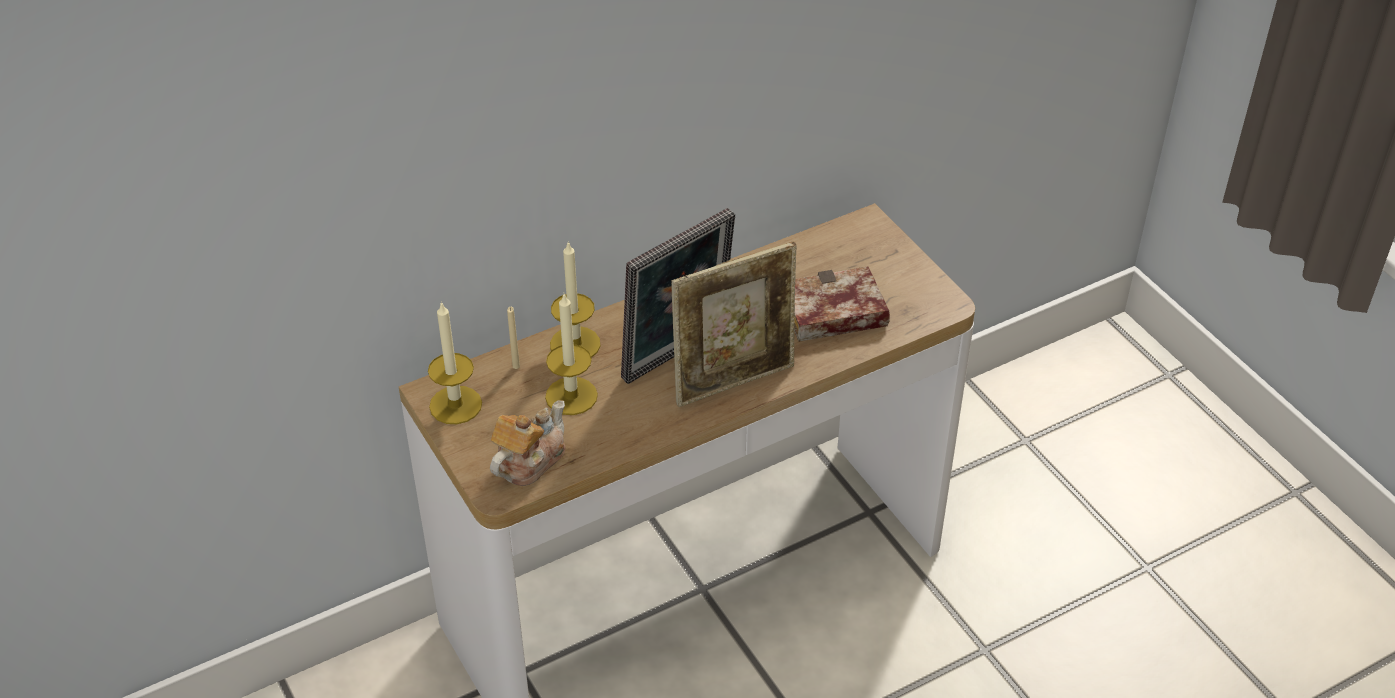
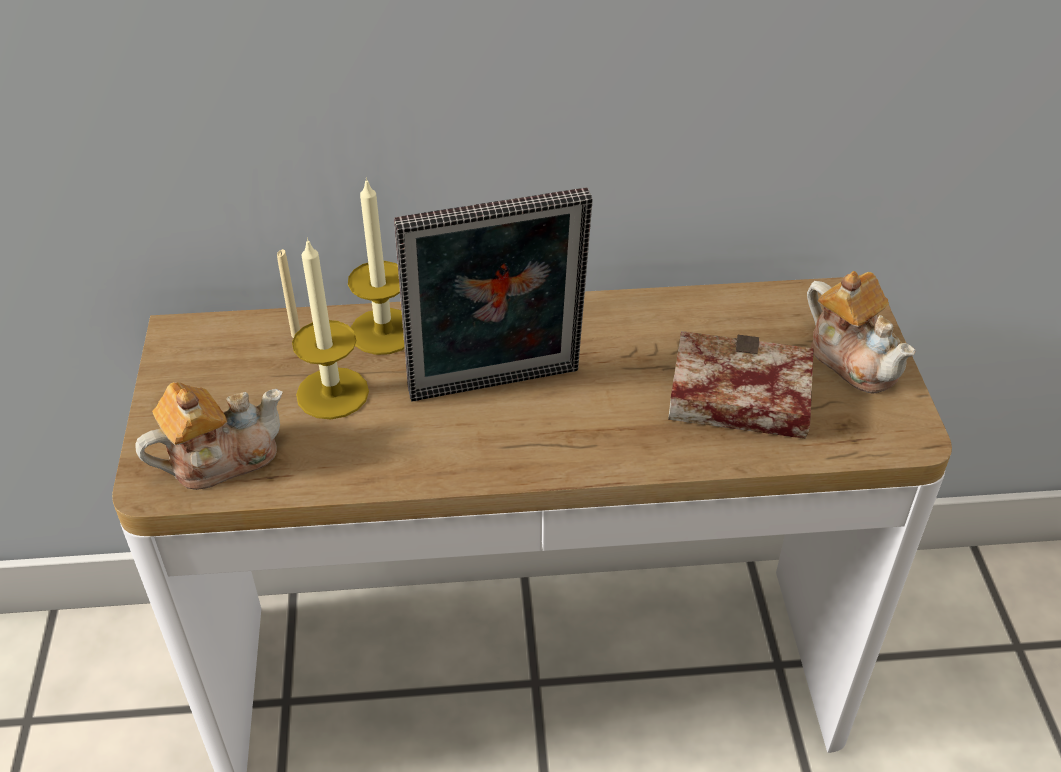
camera: 25 degrees right, 0 degrees up
candle [428,301,482,424] -> none
picture frame [671,241,797,407] -> none
none -> teapot [807,271,916,394]

